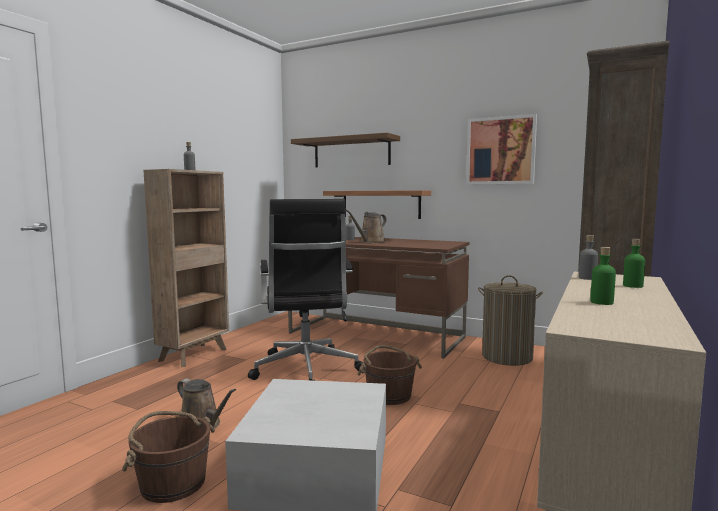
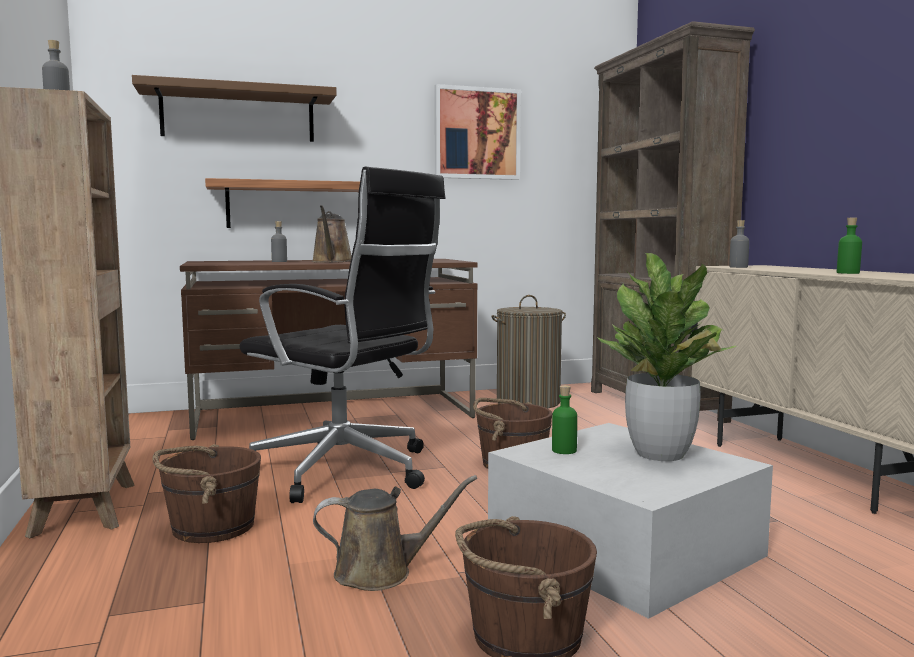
camera: 45 degrees left, 0 degrees up
green bottle [623,239,645,288] -> green bottle moved to [552,385,577,454]
none -> brown bucket [152,444,261,543]
none -> potted plant [597,253,737,461]

